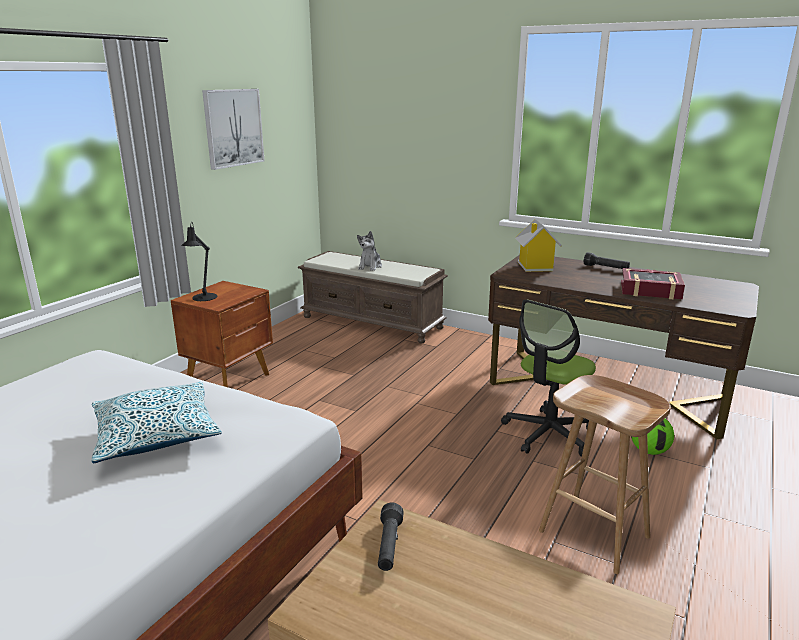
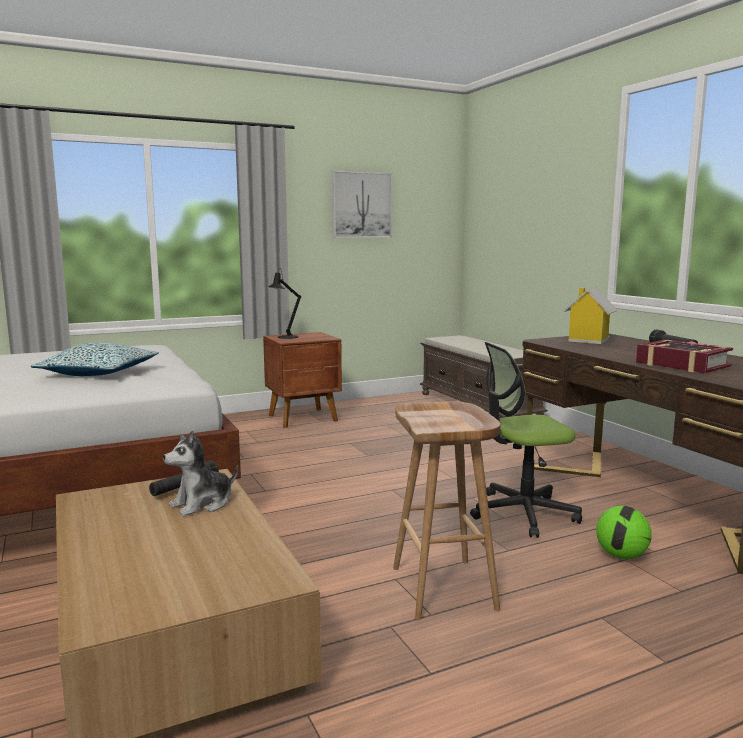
camera: 35 degrees right, 10 degrees down
plush toy [357,231,382,271] -> plush toy moved to [163,430,238,516]

